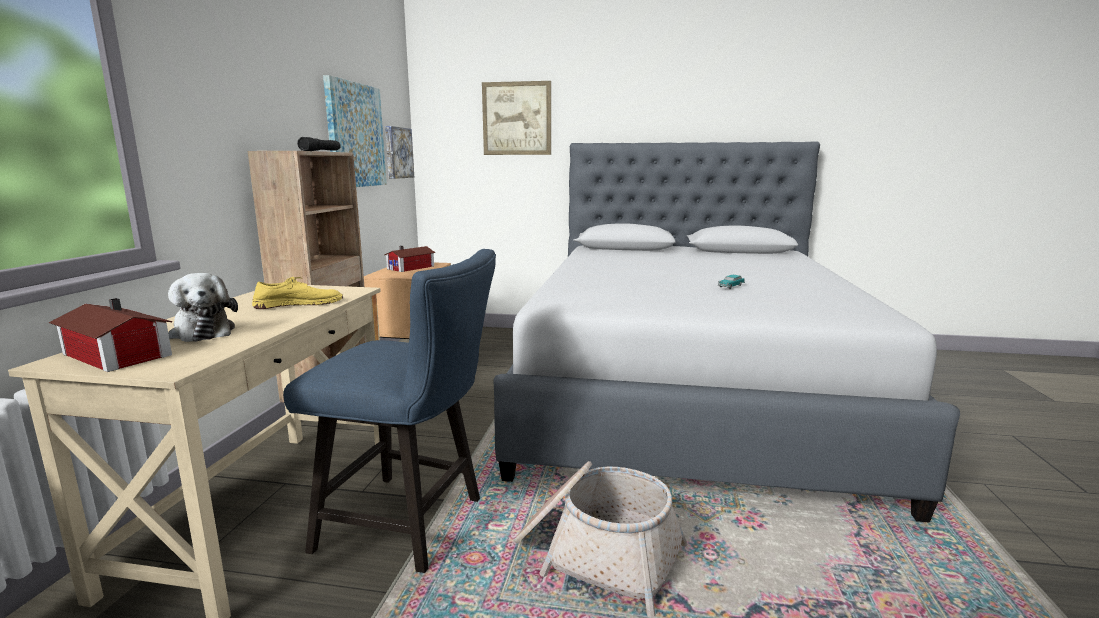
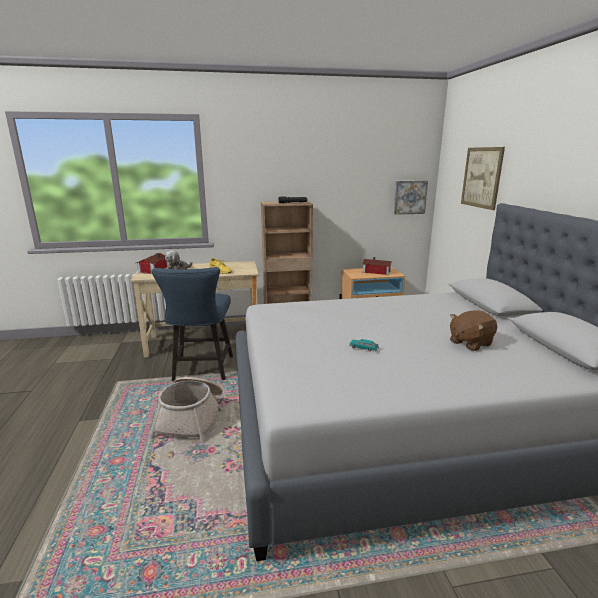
camera: 70 degrees right, 5 degrees up
picture [323,75,387,187] -> none
none -> brown plush toy [450,310,497,351]

